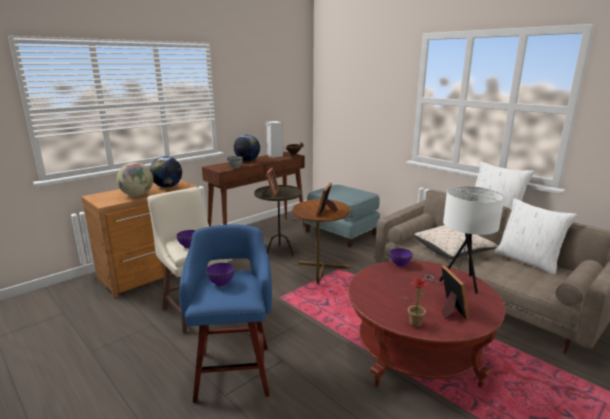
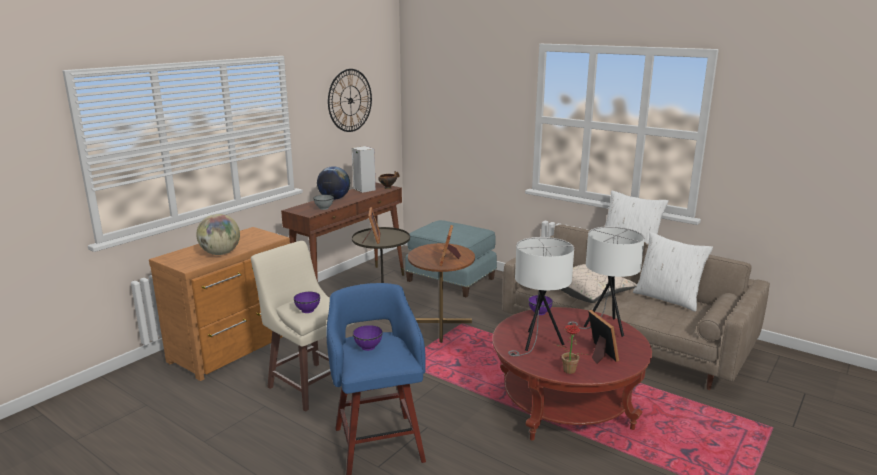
camera: 10 degrees left, 0 degrees up
globe [149,156,182,188] -> none
none -> wall clock [328,69,372,132]
none -> white table lamp [508,237,574,356]

